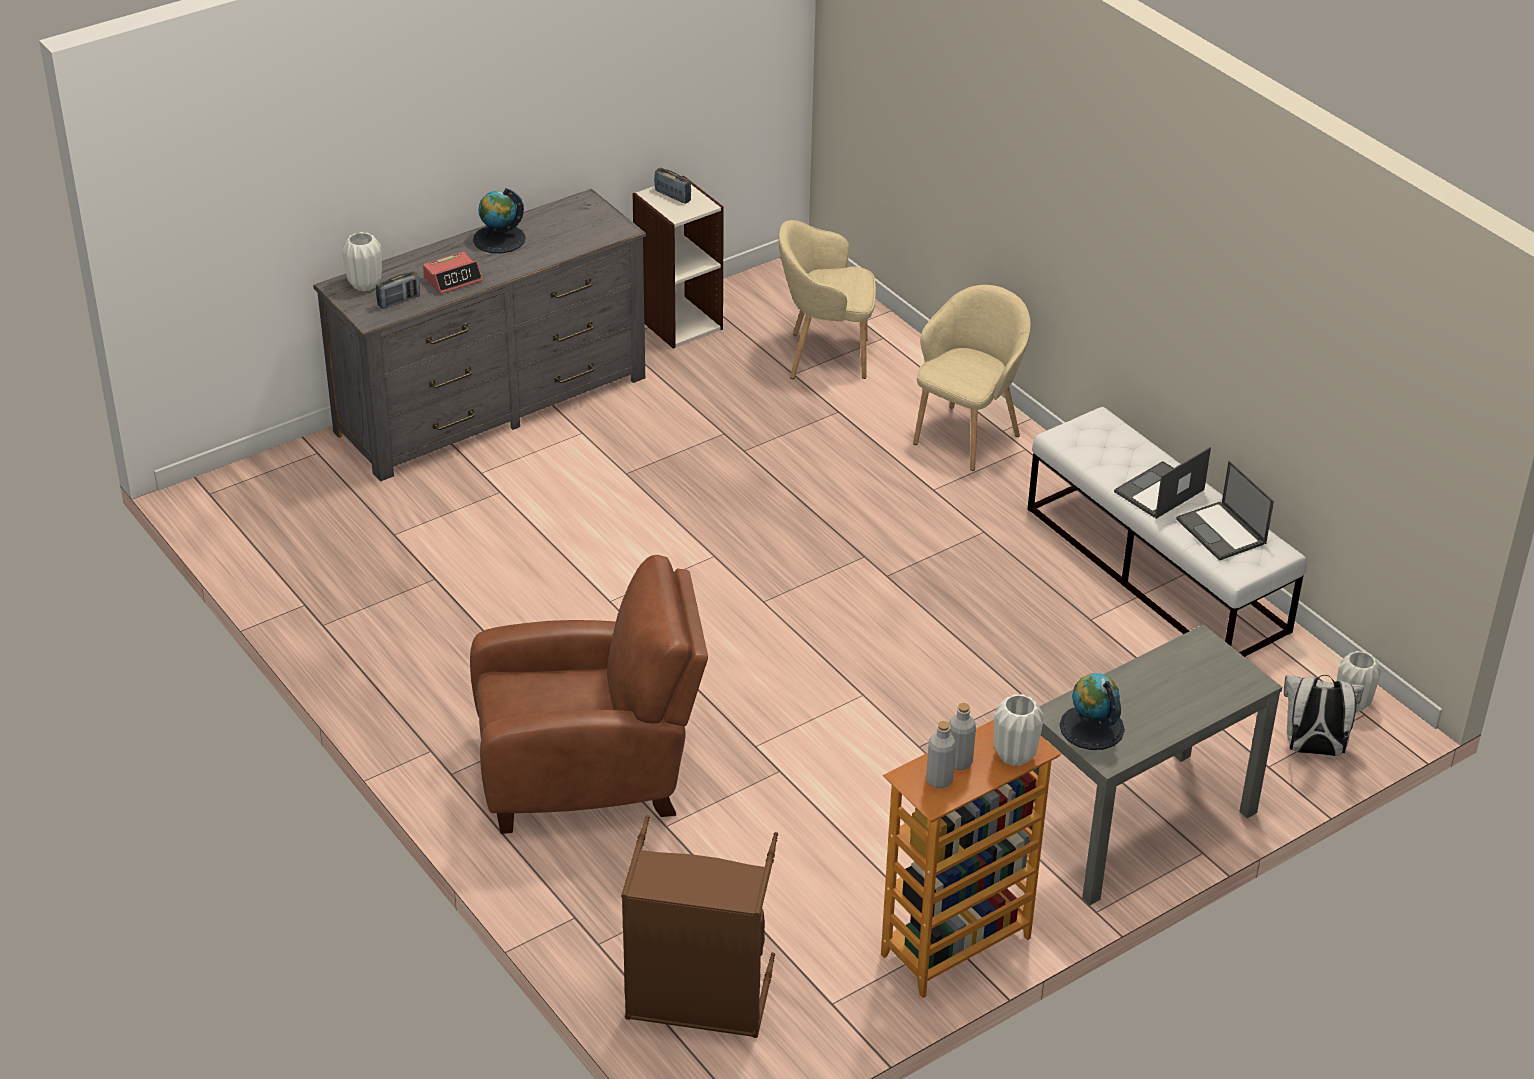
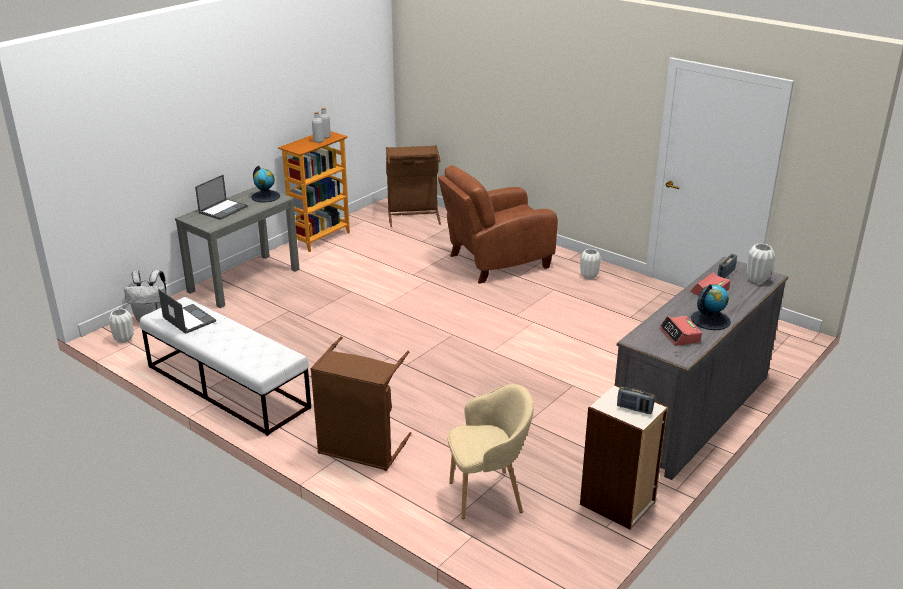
camera: 165 degrees right, 10 degrees down
beige armchair [913,285,1031,471] -> brown laundry basket [310,336,412,471]
white vase [994,694,1044,766] -> white vase moved to [580,249,601,280]
laptop [1114,447,1211,519] -> laptop moved to [195,175,248,220]
none -> alarm clock [659,316,702,346]

